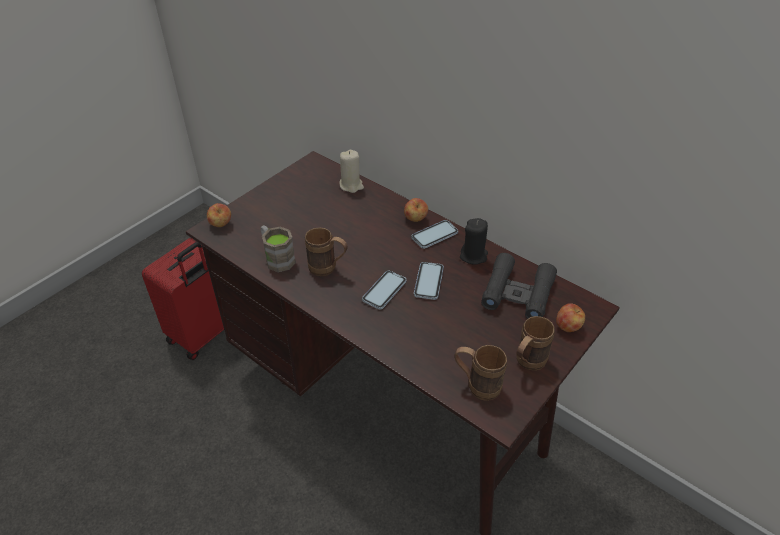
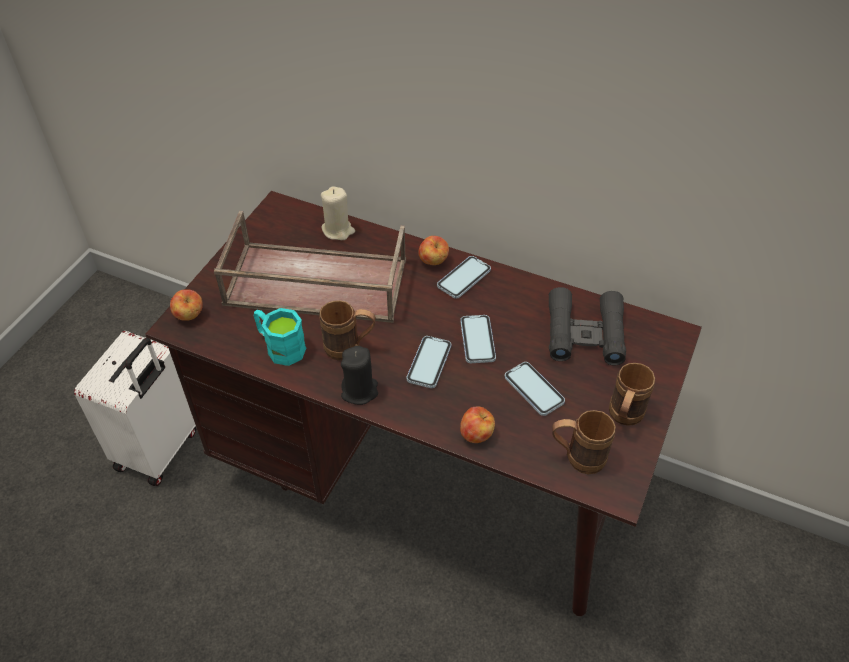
camera: 15 degrees left, 5 degrees up
red suitcase [142,238,224,360] -> white suitcase [74,331,196,486]
brown mug [261,225,296,272] -> turquoise mug [254,308,306,366]
black candle [460,218,488,265] -> black candle moved to [341,346,378,405]
apple [556,303,585,332] -> apple moved to [460,407,495,443]
none -> brown tray [214,211,406,323]
none -> phone [505,362,565,416]

